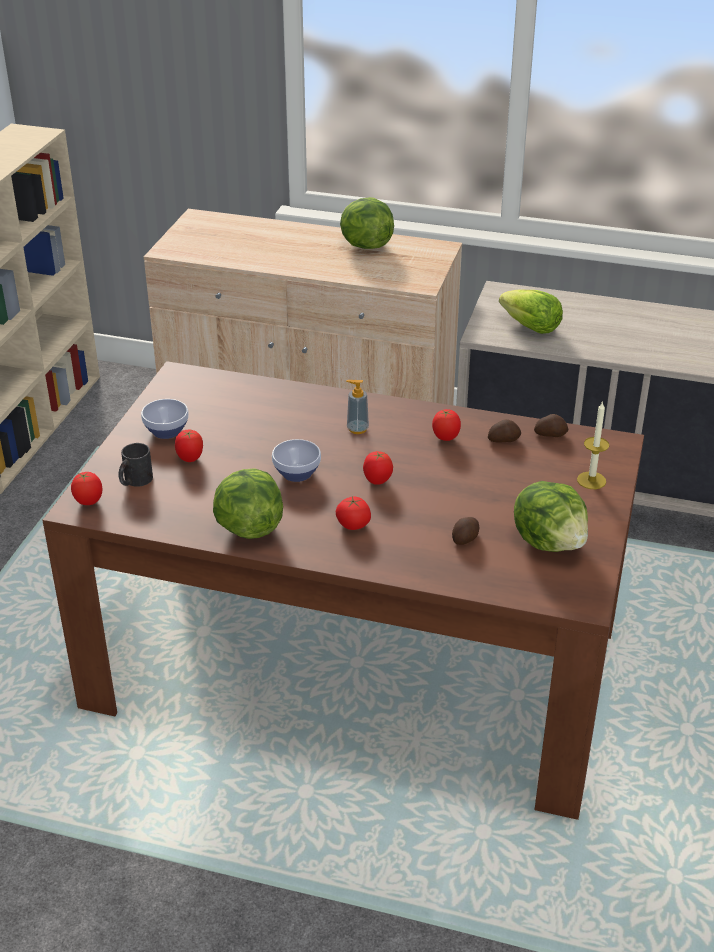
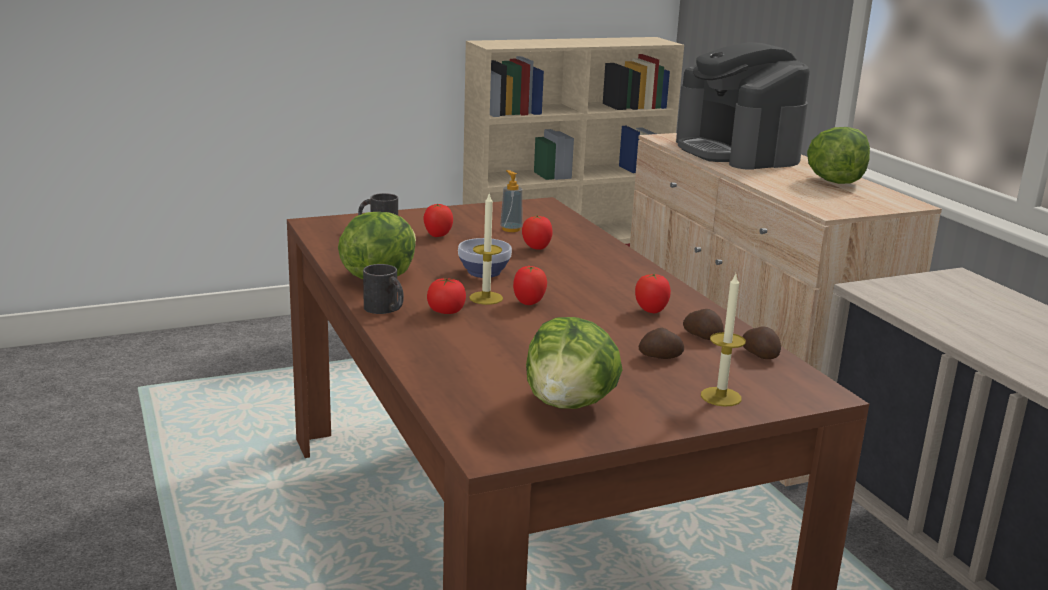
camera: 50 degrees right, 15 degrees down
tomato [71,472,102,505] -> tomato moved to [522,215,553,250]
bowl [141,399,189,439] -> none
soap dispenser [346,380,369,434] -> soap dispenser moved to [500,170,523,232]
potato [452,517,479,545] -> potato moved to [639,328,684,359]
lettuce [499,289,563,334] -> none
none -> black mug [363,264,404,314]
none -> candle [469,194,503,305]
none -> coffee machine [676,42,810,170]

